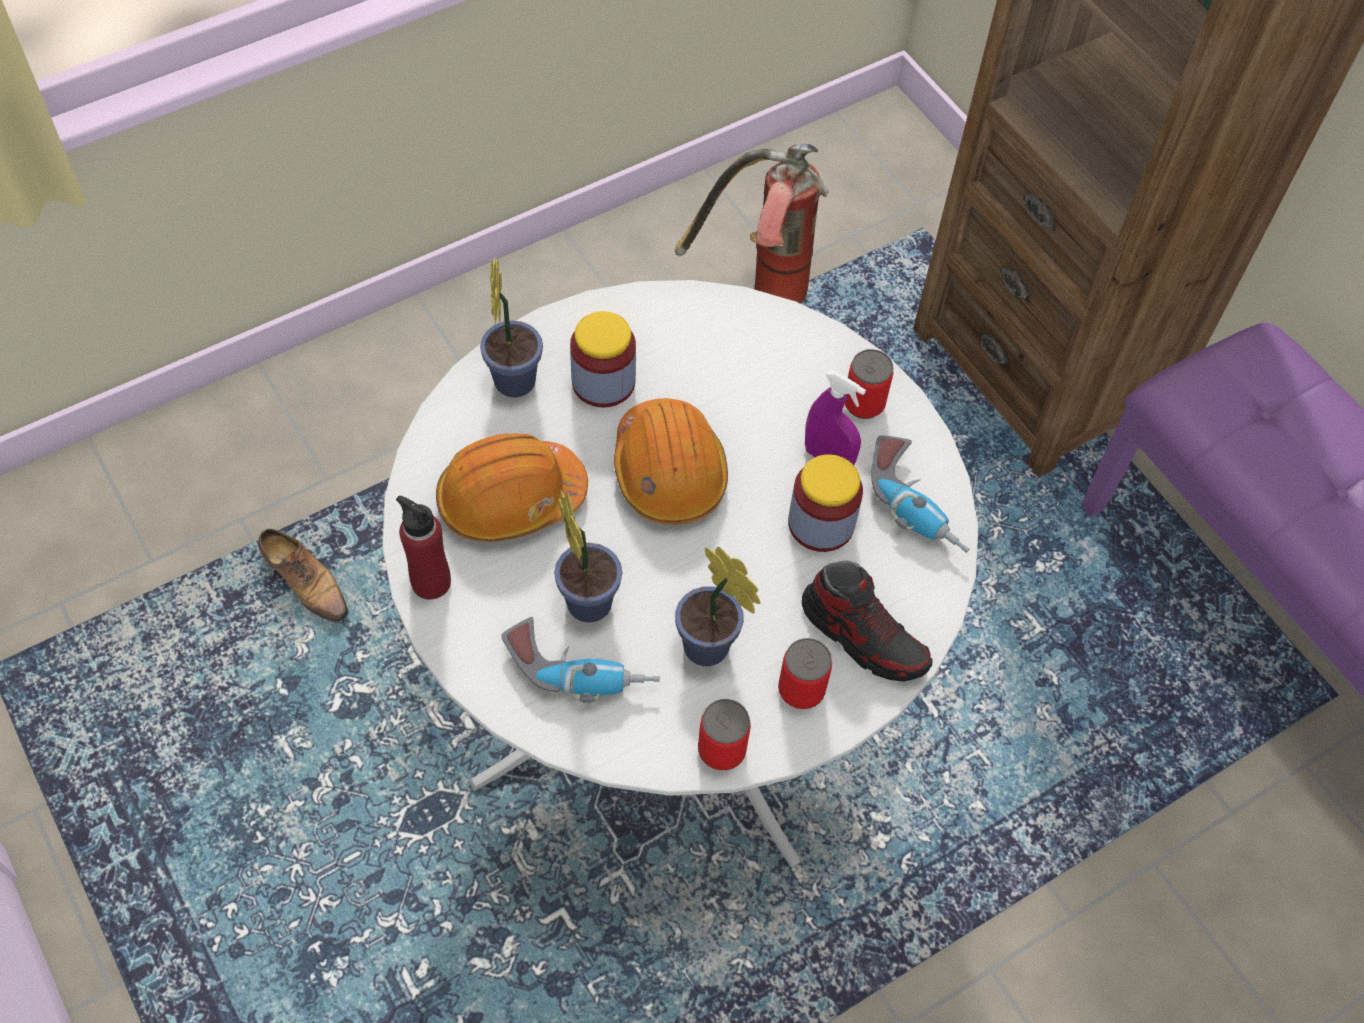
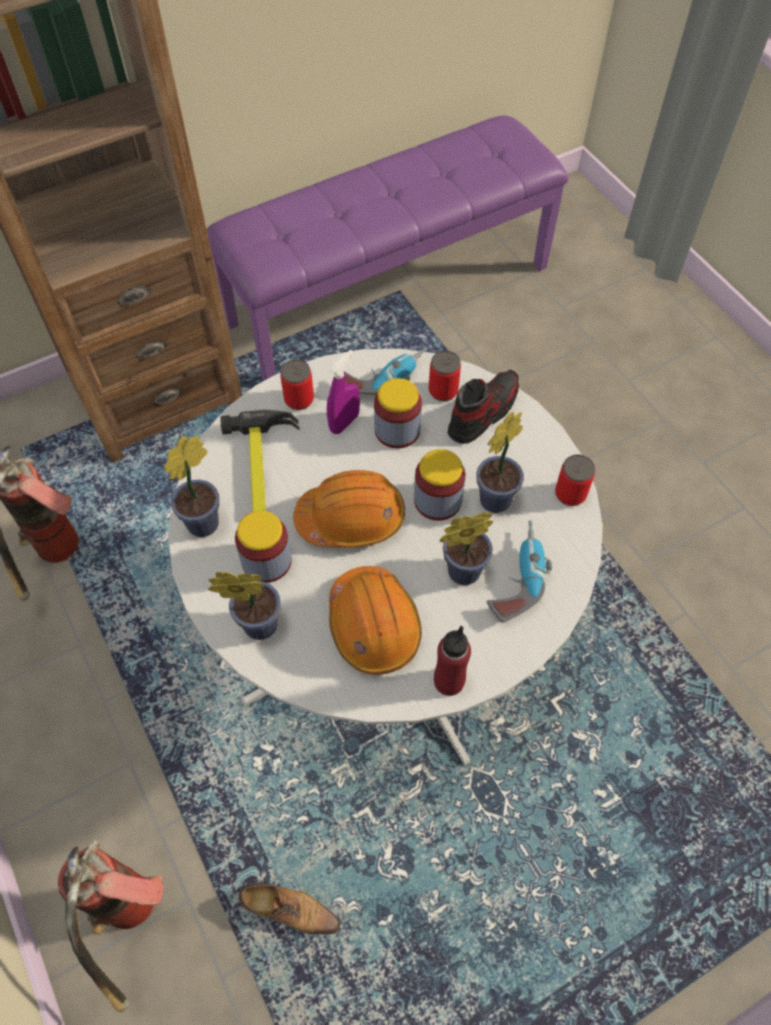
camera: 85 degrees left, 0 degrees up
shoe [258,529,349,623] -> shoe turned 60 degrees clockwise [239,883,340,934]
can [778,638,832,709] -> can moved to [429,351,461,401]
none -> fire extinguisher [58,840,164,1012]
none -> potted plant [163,435,220,537]
none -> hammer [220,410,299,512]
none -> jar [414,449,466,521]

